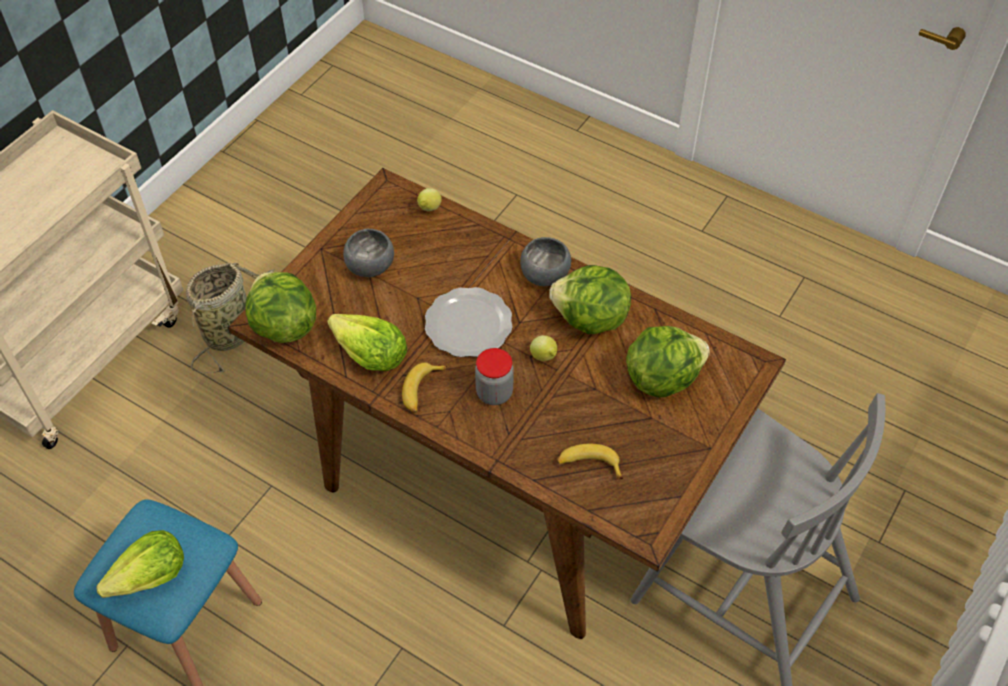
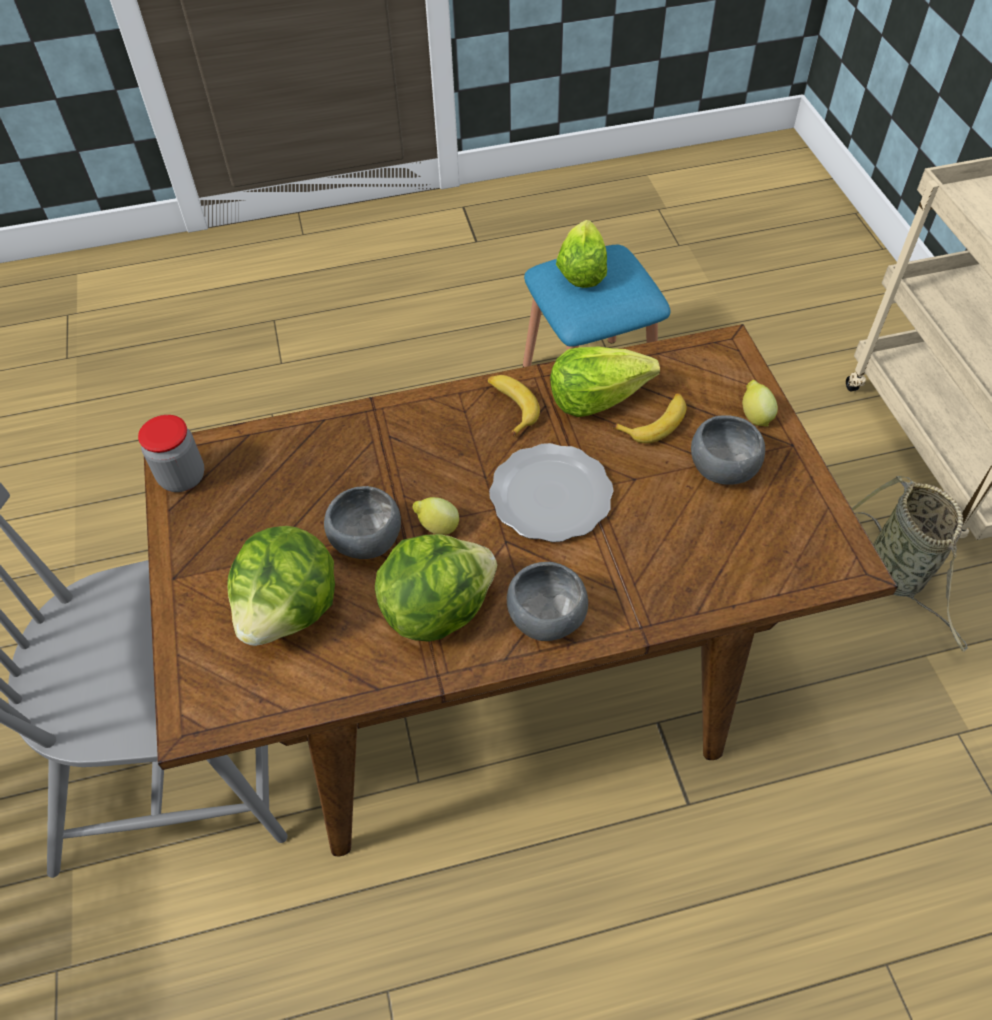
camera: 135 degrees right, 0 degrees up
lettuce [246,272,316,343] -> none
lemon [417,188,442,211] -> lemon moved to [742,380,778,427]
jar [475,348,514,405] -> jar moved to [138,415,204,492]
banana [556,444,623,479] -> banana moved to [613,393,687,443]
none -> grey bowl [324,486,401,559]

